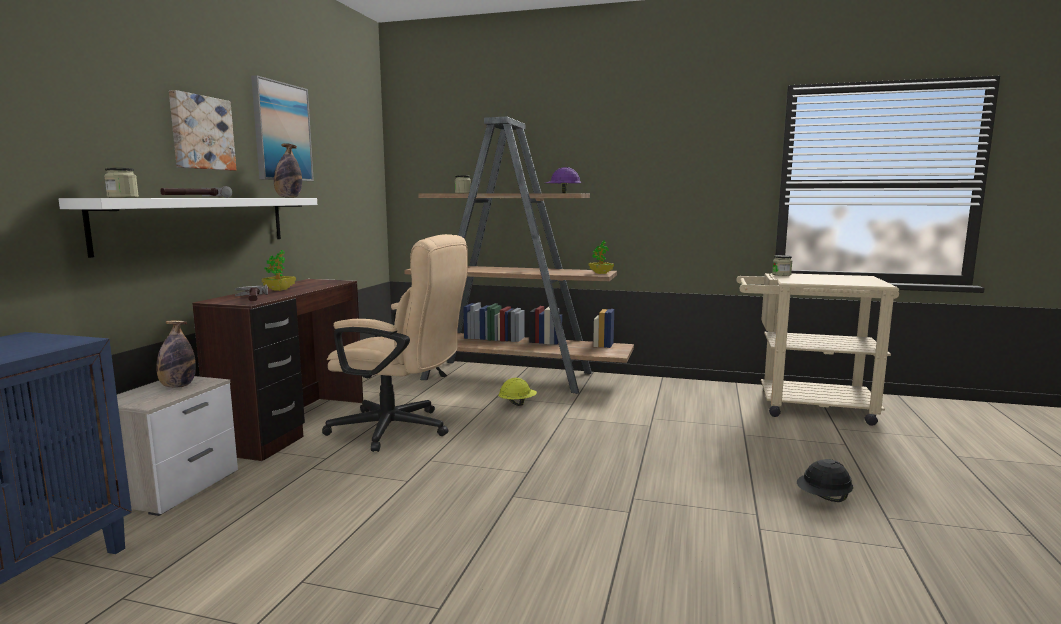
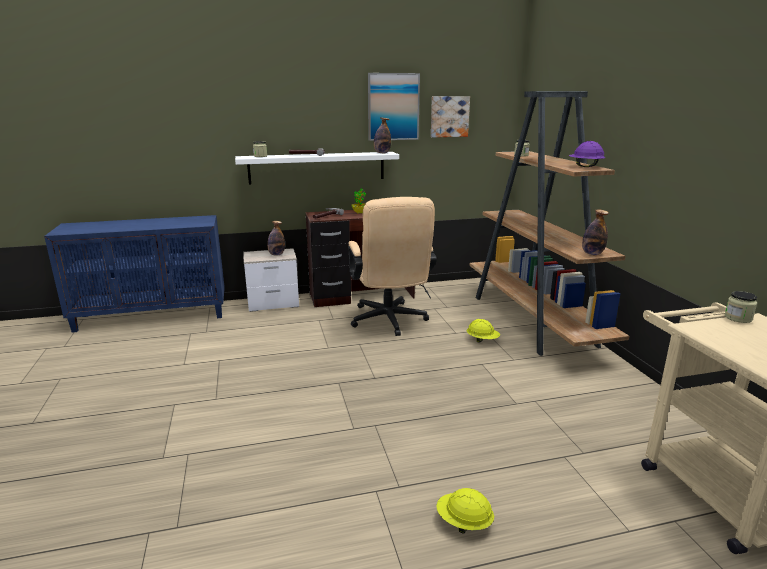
camera: 60 degrees right, 10 degrees up
picture [169,90,236,171] -> picture moved to [431,96,470,137]
potted plant [589,241,614,274] -> bottle [582,209,609,255]
black hard hat [797,459,853,502] -> yellow hard hat [436,488,494,534]

